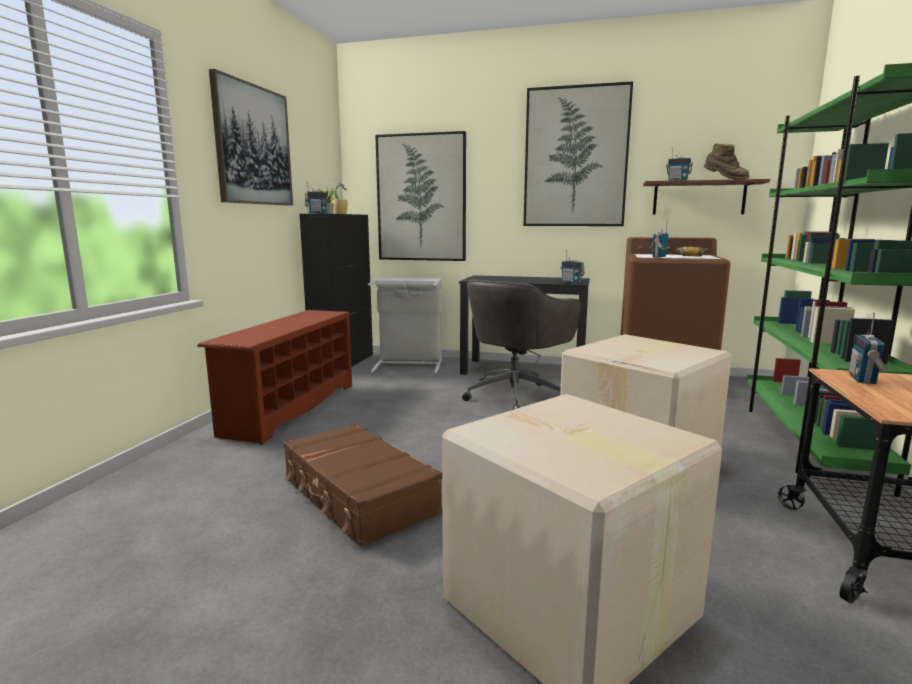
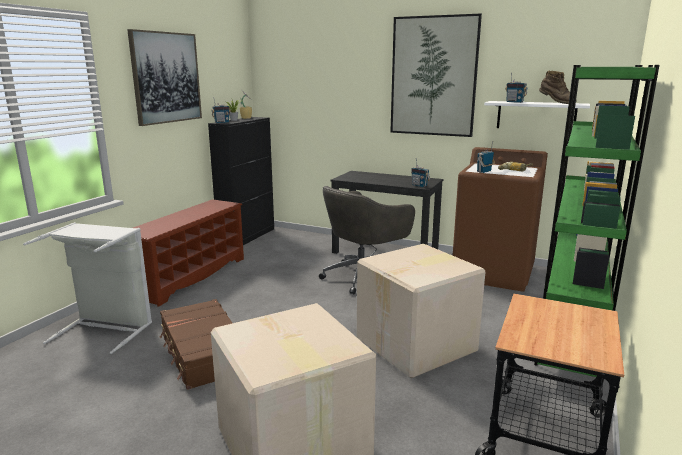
camera: 10 degrees right, 5 degrees up
grey laundry basket [368,277,442,374] -> grey laundry basket moved to [23,222,152,354]
picture [375,131,466,261] -> none
brown shelf [643,179,770,215] -> white shelf [484,101,590,128]
radio [849,313,887,384] -> none

